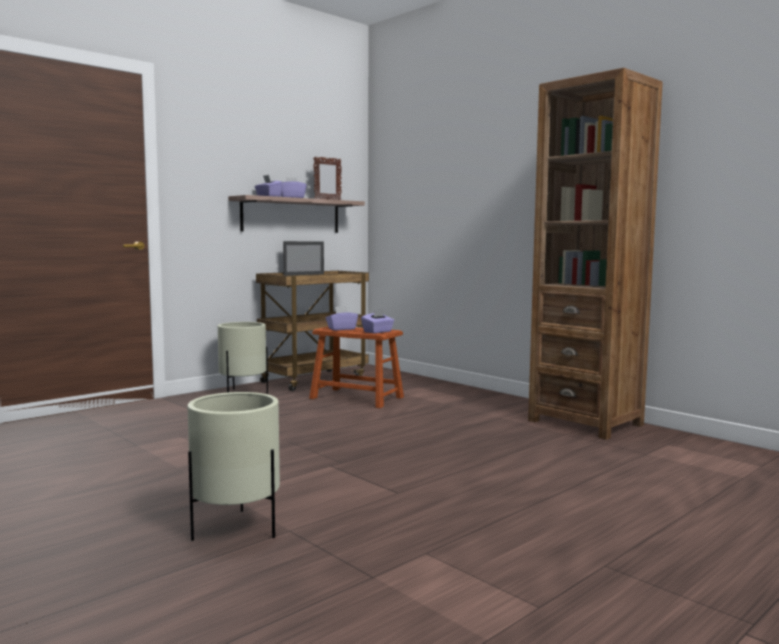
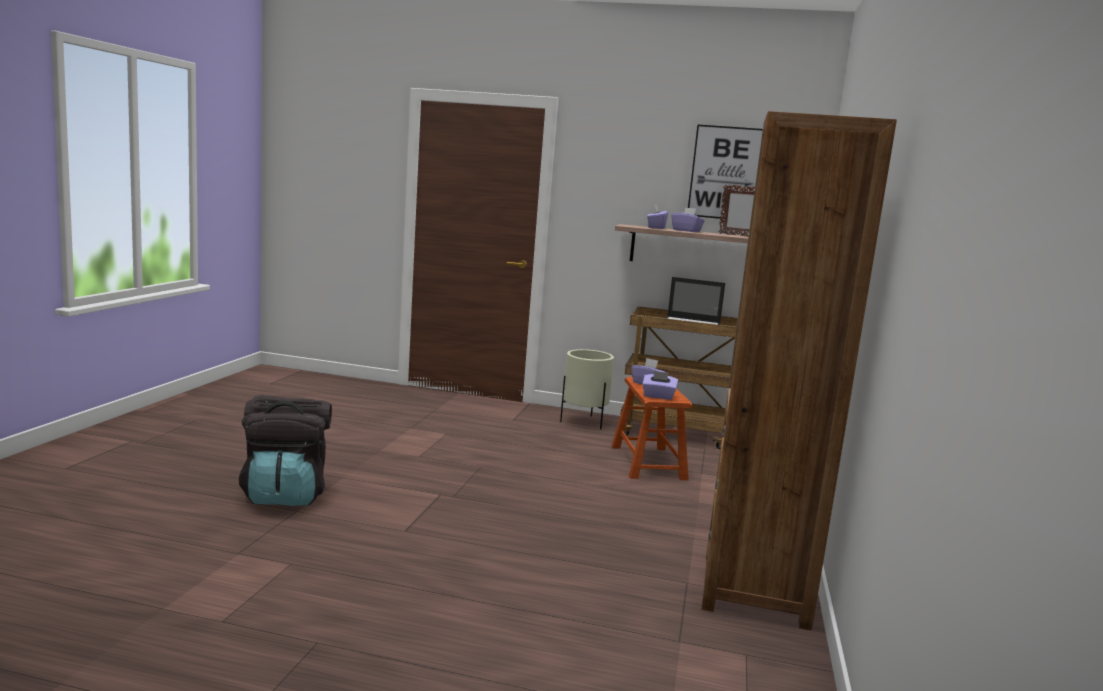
camera: 55 degrees right, 5 degrees up
beige planter [187,392,280,541] -> black backpack [239,395,332,506]
none -> picture [688,124,763,219]

